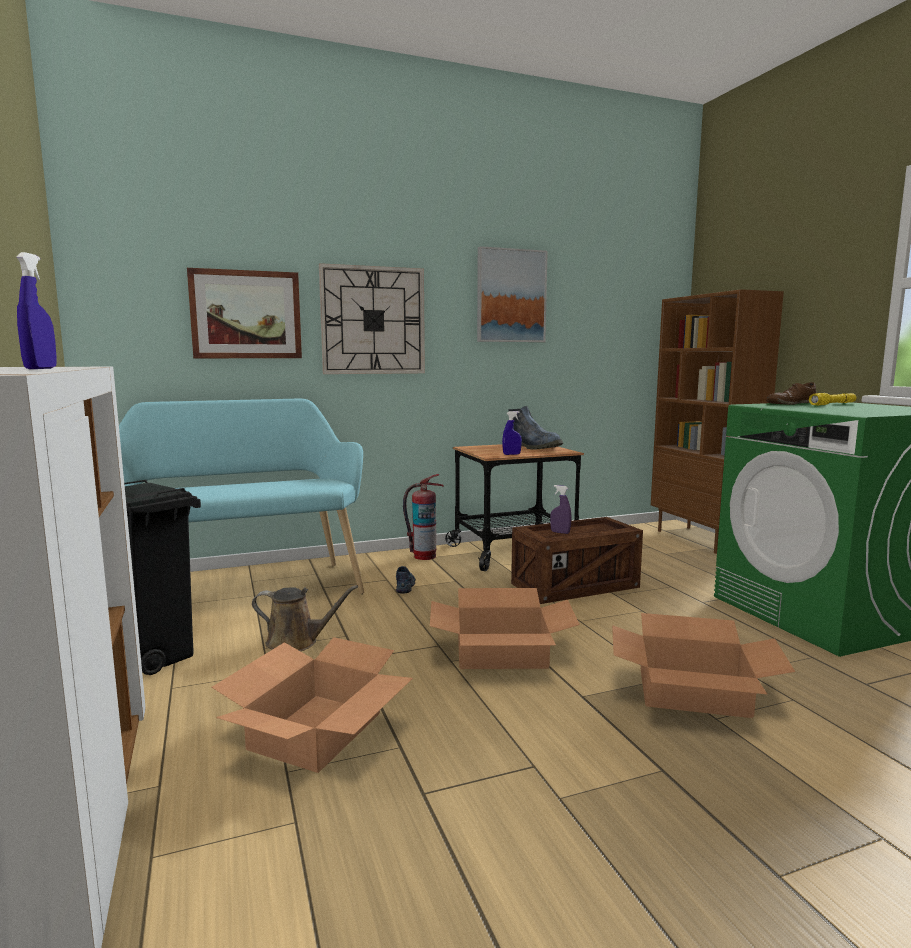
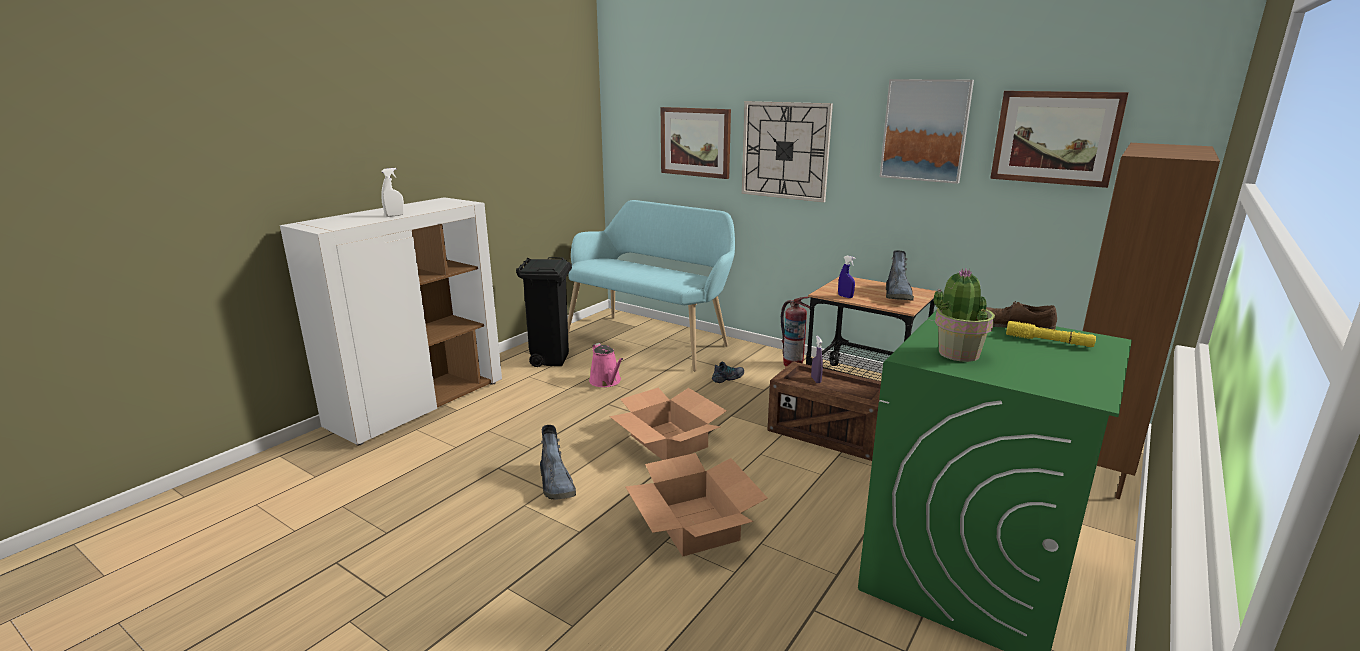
camera: 55 degrees right, 10 degrees up
blue spray bottle [16,252,57,369] -> white spray bottle [381,168,404,217]
cardboard box [211,637,413,773] -> none
brown watering can [252,585,358,651] -> pink watering can [589,343,623,387]
none -> boot [540,425,576,500]
none -> potted plant [934,268,995,362]
none -> picture [990,91,1129,188]

